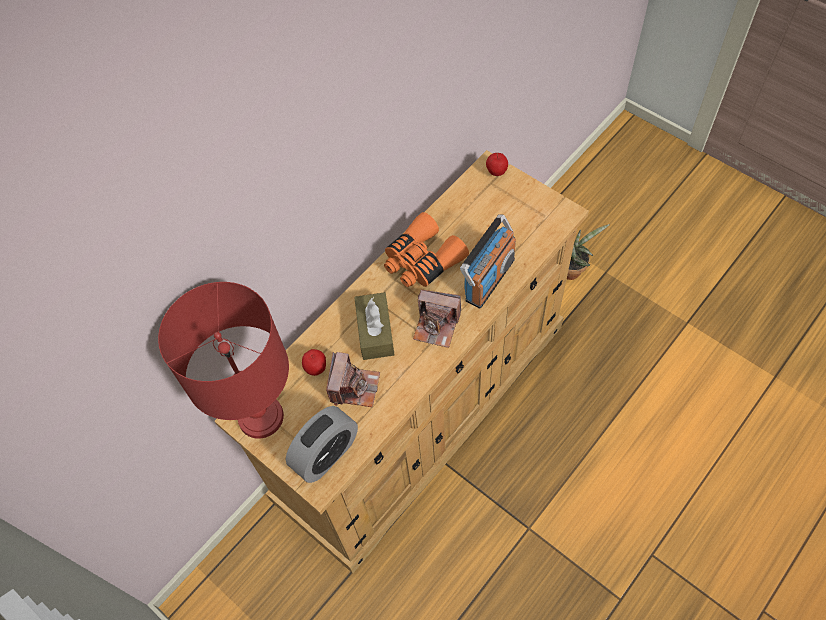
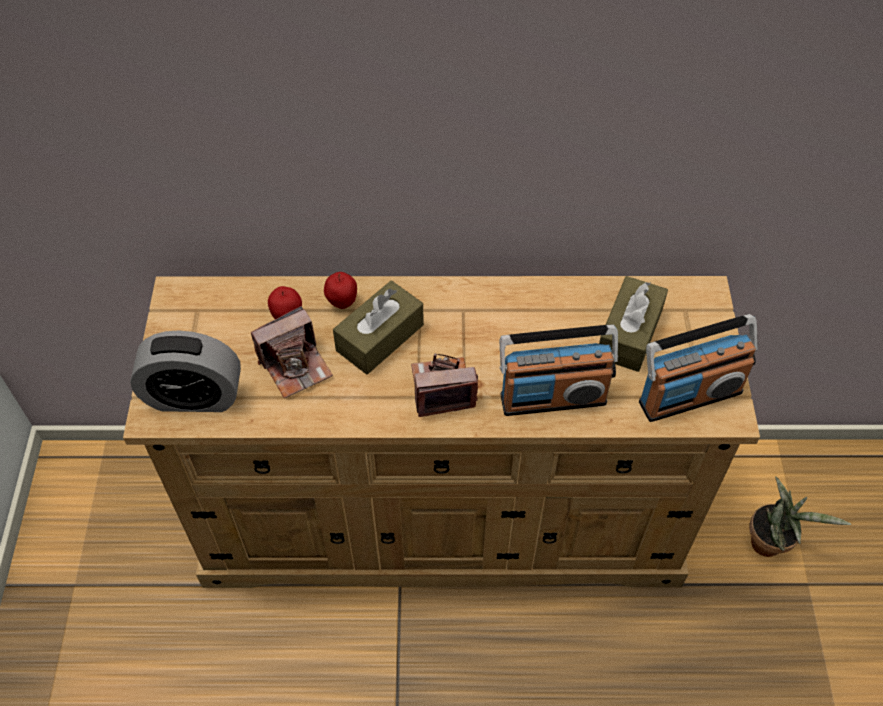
camera: 45 degrees right, 5 degrees down
red table lamp [158,282,289,439] -> none
orange binoculars [384,212,469,287] -> none
camera [413,290,461,348] -> camera turned 105 degrees clockwise [411,354,478,417]
apple [486,153,508,176] -> apple moved to [324,272,357,309]
none -> brown tissue box [599,276,668,372]
none -> radio [639,314,758,422]

